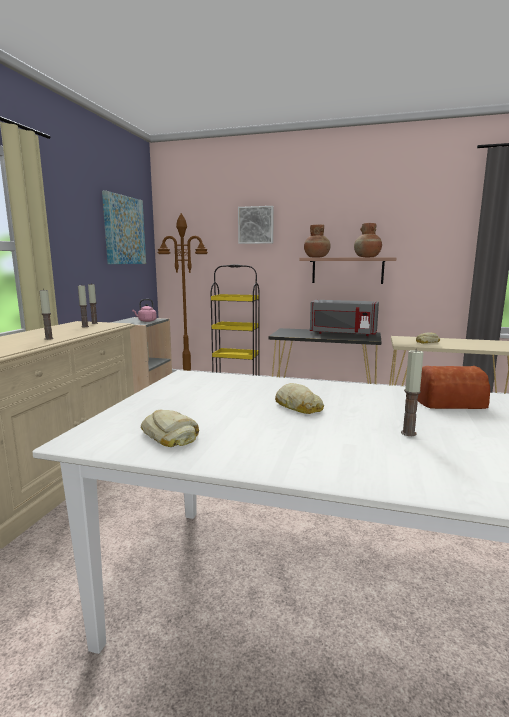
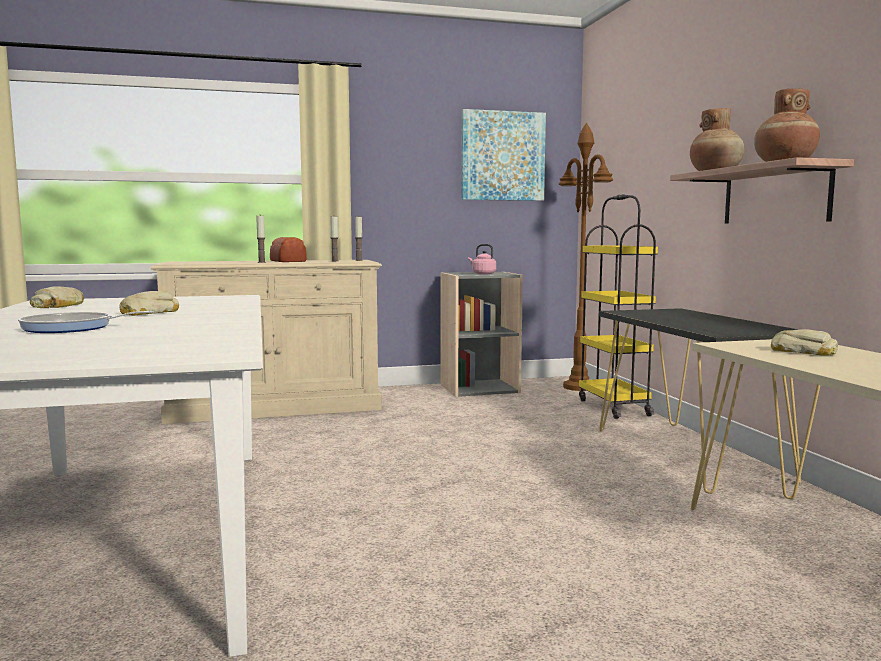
camera: 60 degrees right, 5 degrees down
picture [238,206,274,244] -> none
grey microwave [310,300,379,336] -> none
candle [401,349,424,436] -> frying pan [18,311,154,333]
bread [417,366,490,409] -> bread moved to [270,237,307,262]

